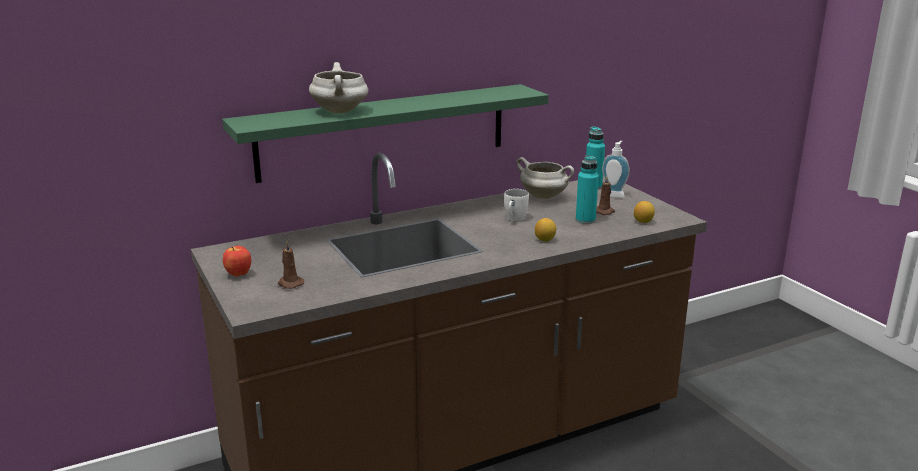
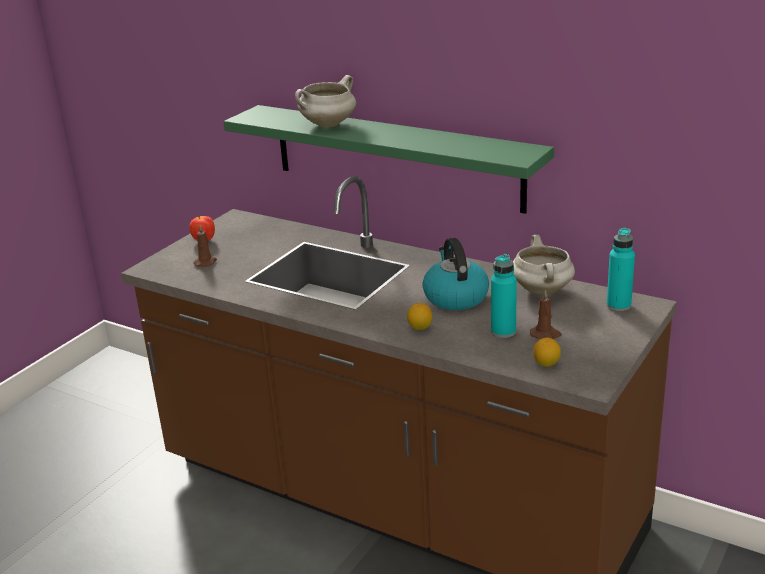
camera: 60 degrees right, 5 degrees up
white mug [504,189,529,221] -> kettle [422,238,489,310]
soap dispenser [602,141,630,198] -> none

